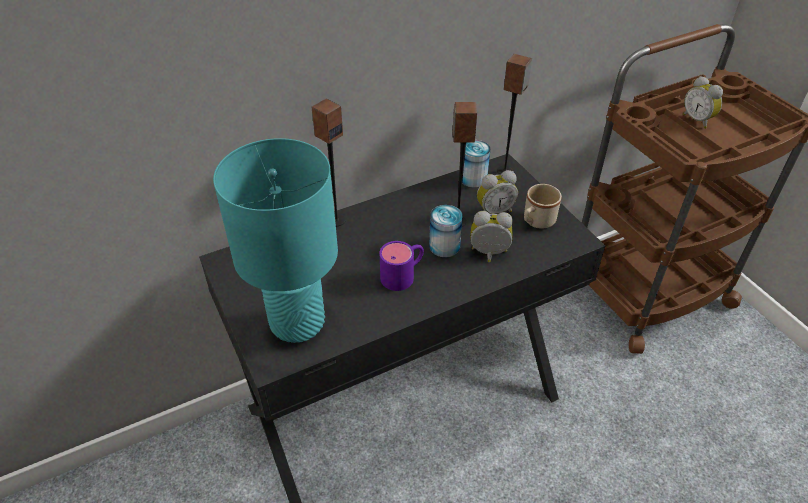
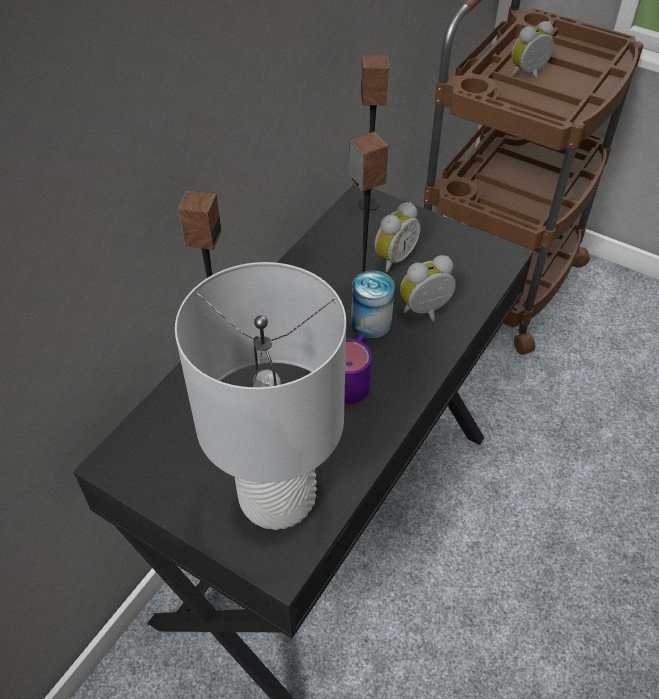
camera: 30 degrees left, 5 degrees up
turquoise table lamp [213,138,338,343] -> grey table lamp [175,262,346,530]
can [462,140,490,188] -> none
beige mug [524,184,562,229] -> none
alarm clock [683,76,723,129] -> alarm clock turned 120 degrees clockwise [511,21,554,80]

